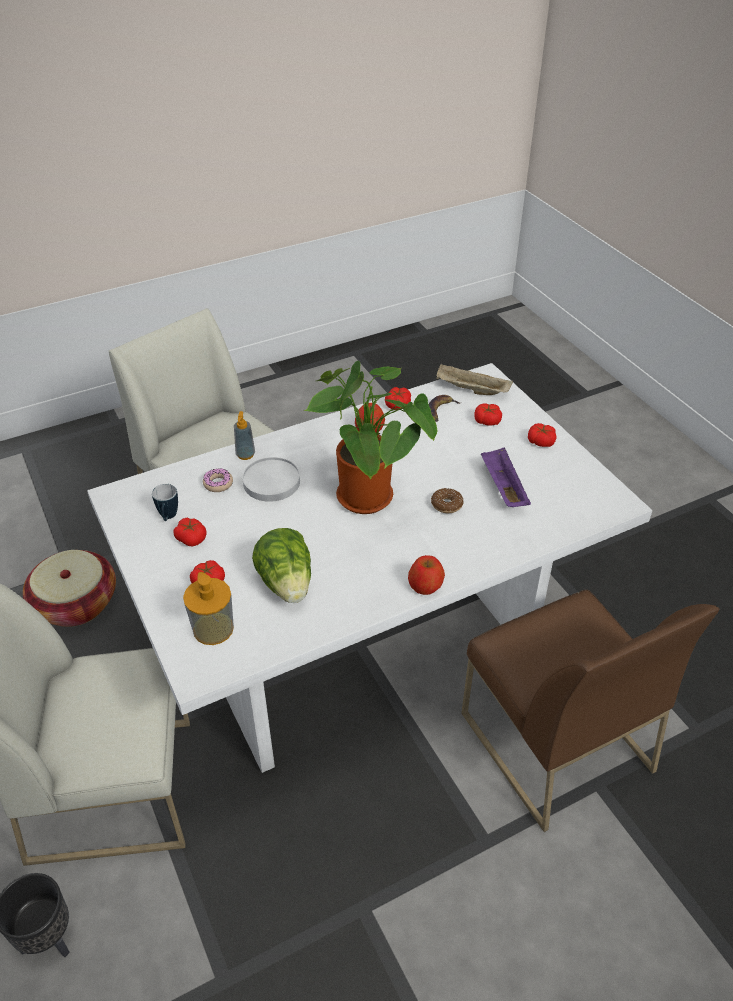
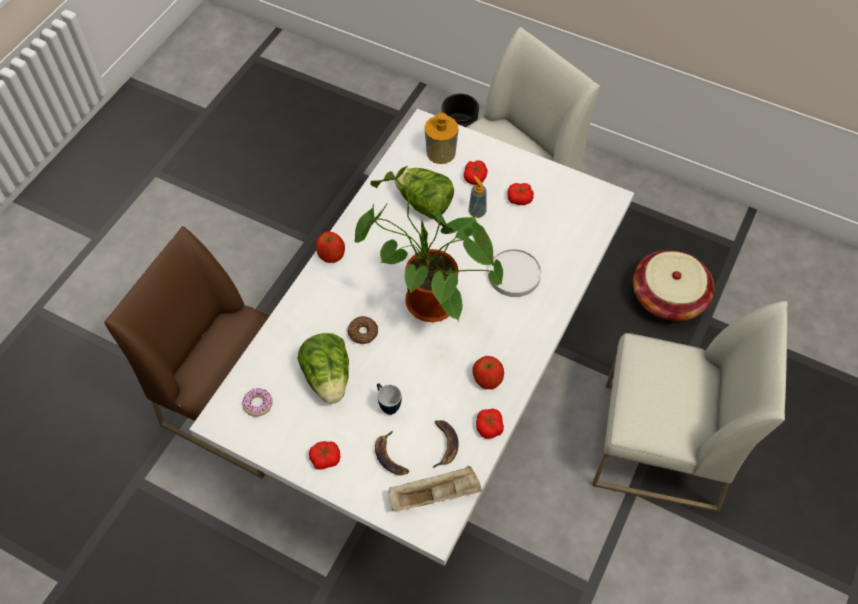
camera: 145 degrees right, 15 degrees up
mug [152,484,178,521] -> mug moved to [377,383,402,415]
donut [203,468,233,492] -> donut moved to [242,388,273,417]
soap dispenser [234,411,255,460] -> soap dispenser moved to [469,176,487,218]
tomato [474,403,502,426] -> banana [375,430,409,475]
purple tray [481,447,531,507] -> lettuce [297,333,349,404]

